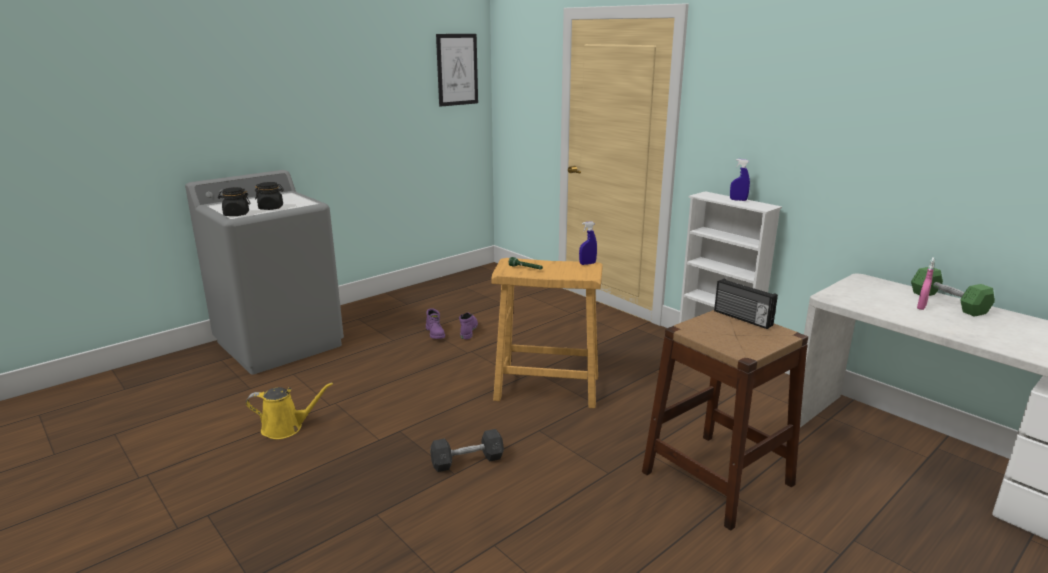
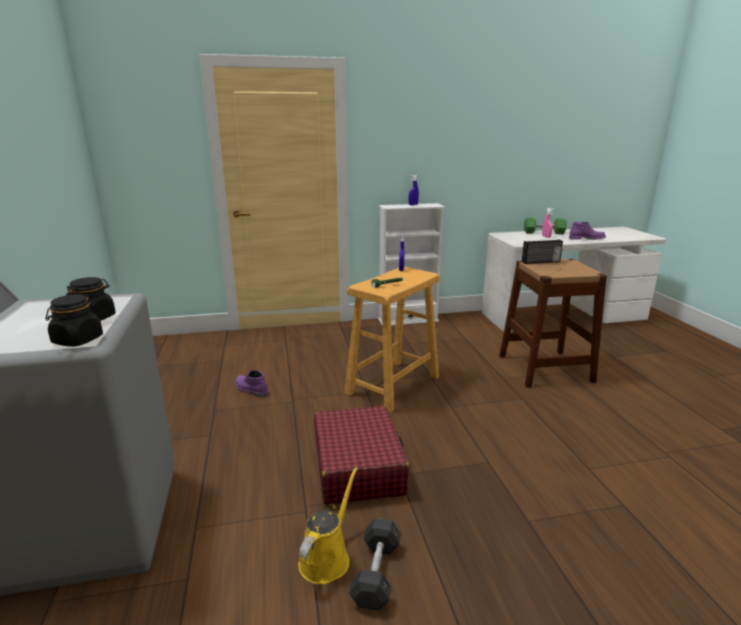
camera: 60 degrees left, 0 degrees up
purple boot [426,308,445,339] -> purple boot moved to [569,222,606,240]
grey dumbbell [430,429,504,472] -> grey dumbbell moved to [349,518,401,611]
picture [436,34,478,107] -> none
none -> red suitcase [314,405,410,505]

